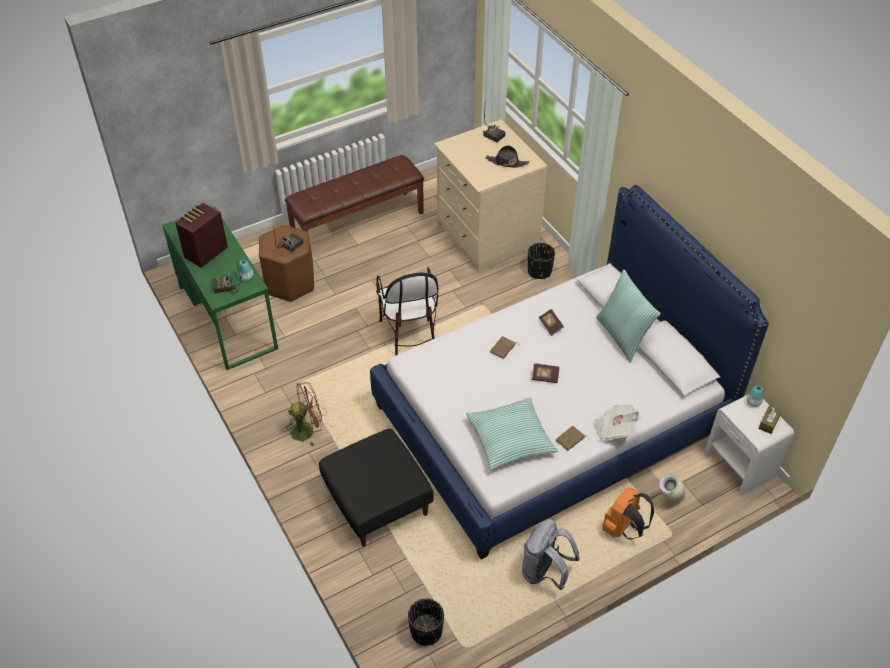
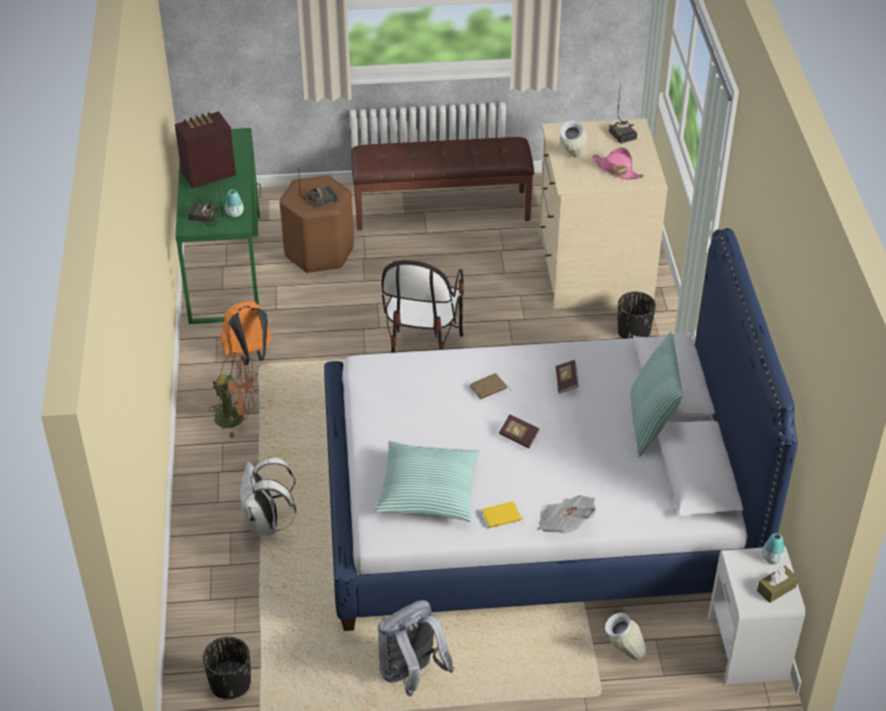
camera: 25 degrees right, 5 degrees down
black ottoman [319,428,434,547] -> white backpack [239,457,296,535]
black hat [486,145,529,168] -> pink hat [592,148,644,179]
brown book [556,426,589,451] -> yellow book [482,501,524,528]
orange backpack [602,487,654,540] -> orange backpack moved to [220,301,271,365]
none -> vase [560,120,587,157]

